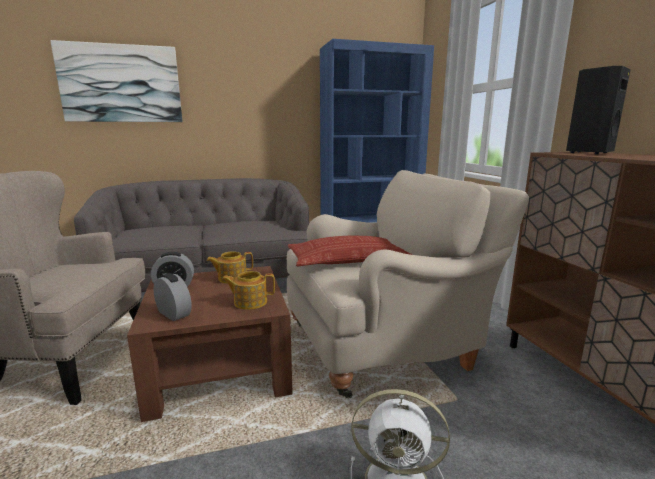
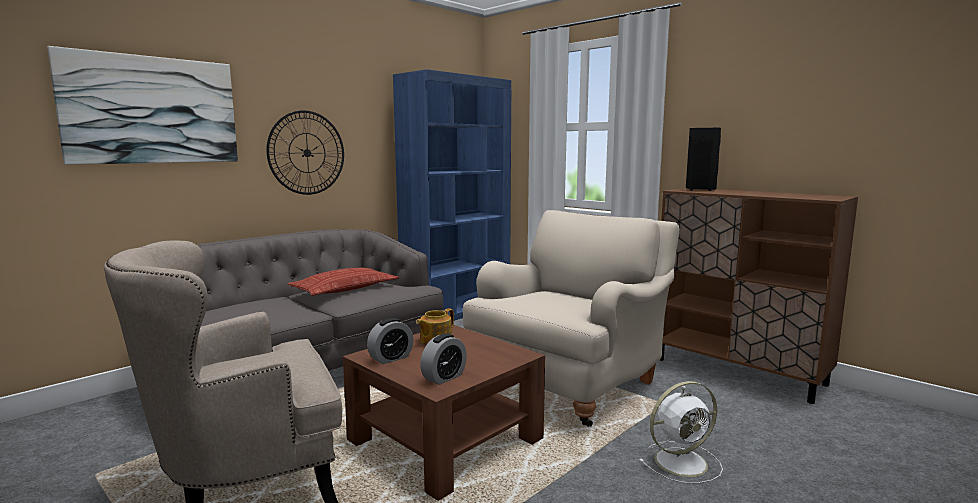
camera: 30 degrees left, 5 degrees down
alarm clock [153,273,192,321] -> alarm clock turned 120 degrees clockwise [420,333,467,385]
teapot [221,271,275,310] -> none
pillow [288,236,413,266] -> pillow moved to [288,268,399,296]
none -> wall clock [266,110,344,195]

